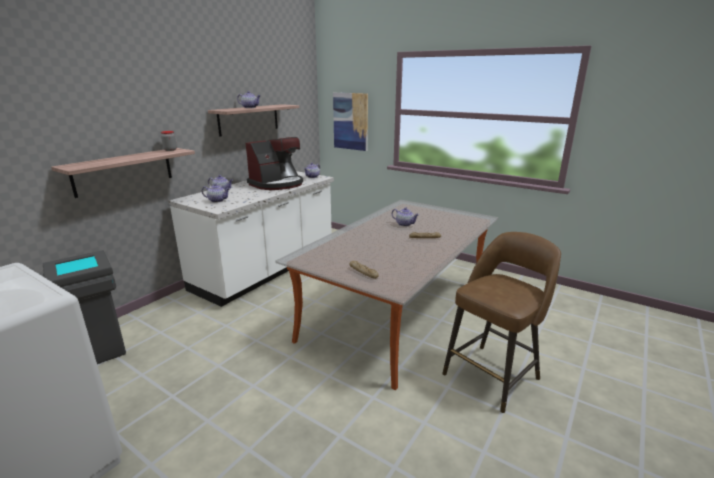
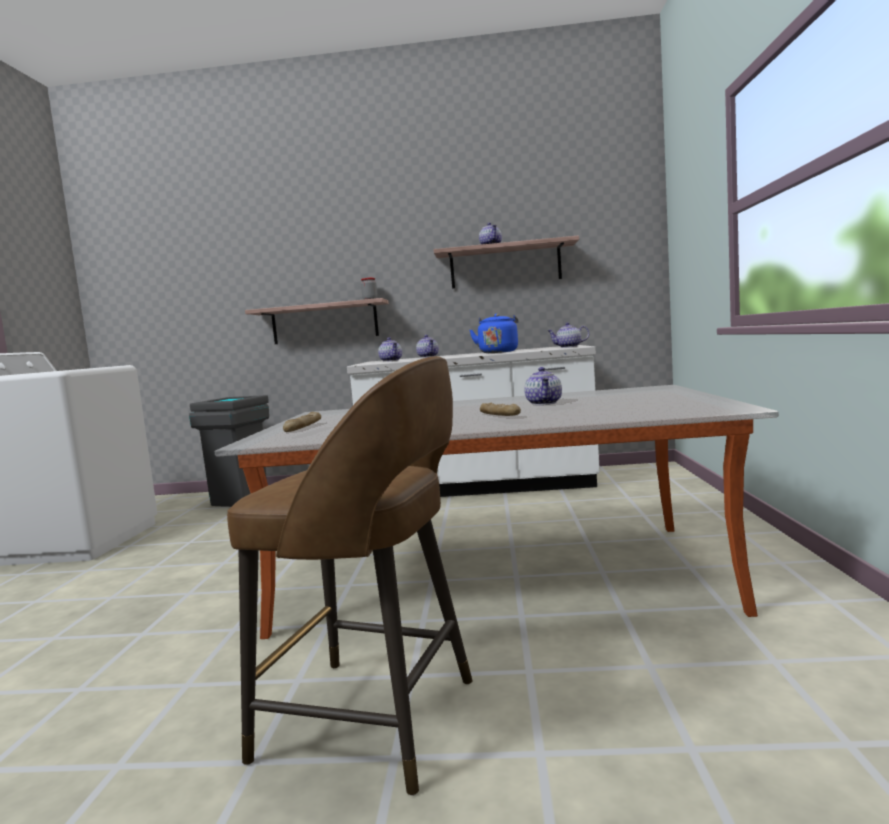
camera: 60 degrees right, 15 degrees down
coffee machine [246,137,303,190] -> blue kettle [470,314,519,353]
picture [333,93,368,151] -> none

